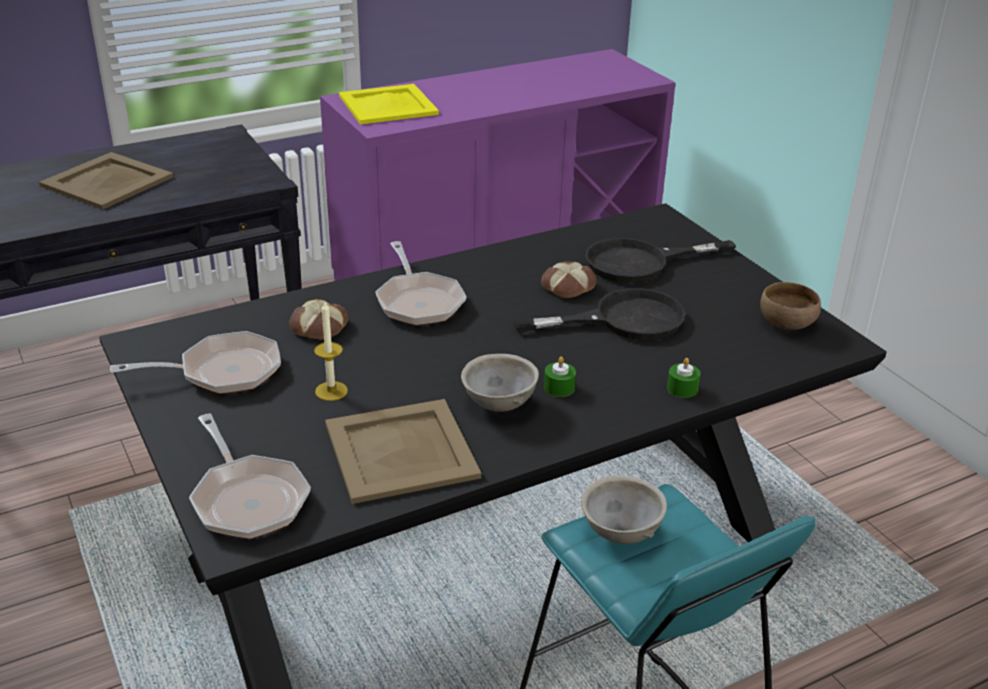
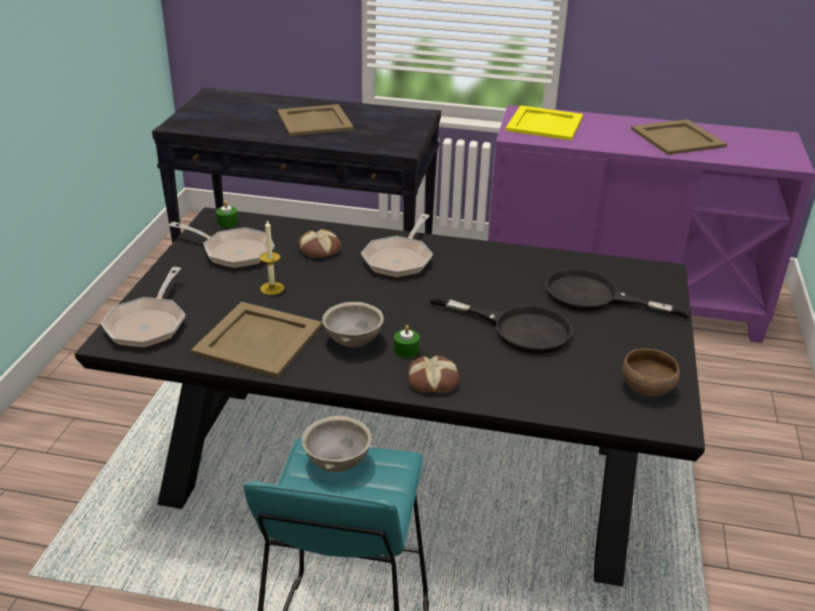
camera: 40 degrees right, 0 degrees up
bread [541,262,596,298] -> bread moved to [408,355,459,393]
green candle [667,358,701,398] -> green candle moved to [216,201,238,228]
none -> beige tray [631,119,727,155]

